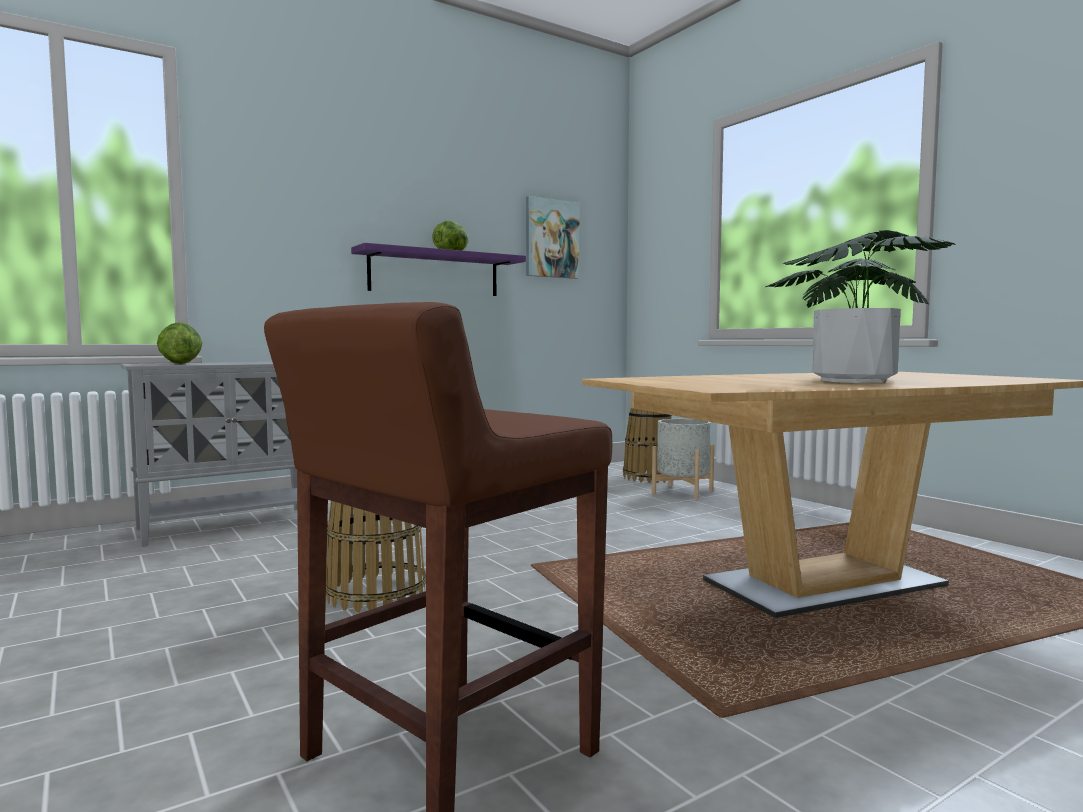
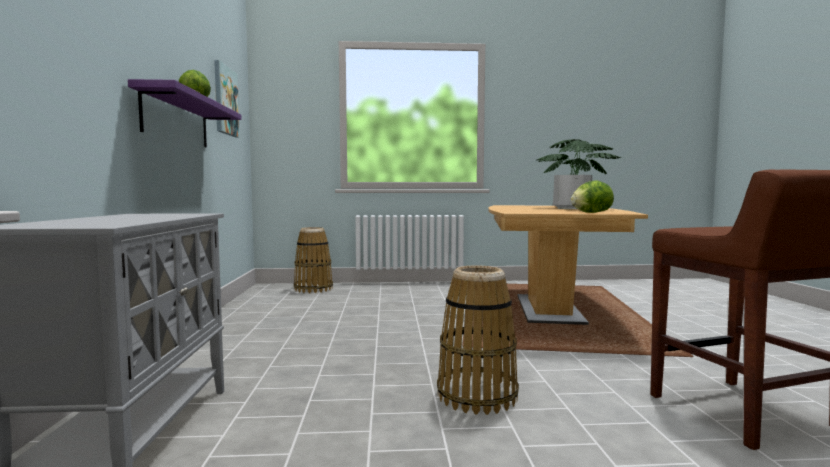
camera: 60 degrees left, 0 degrees up
lettuce [157,322,202,364] -> lettuce moved to [571,180,614,213]
grey planter [652,419,714,499] -> none

